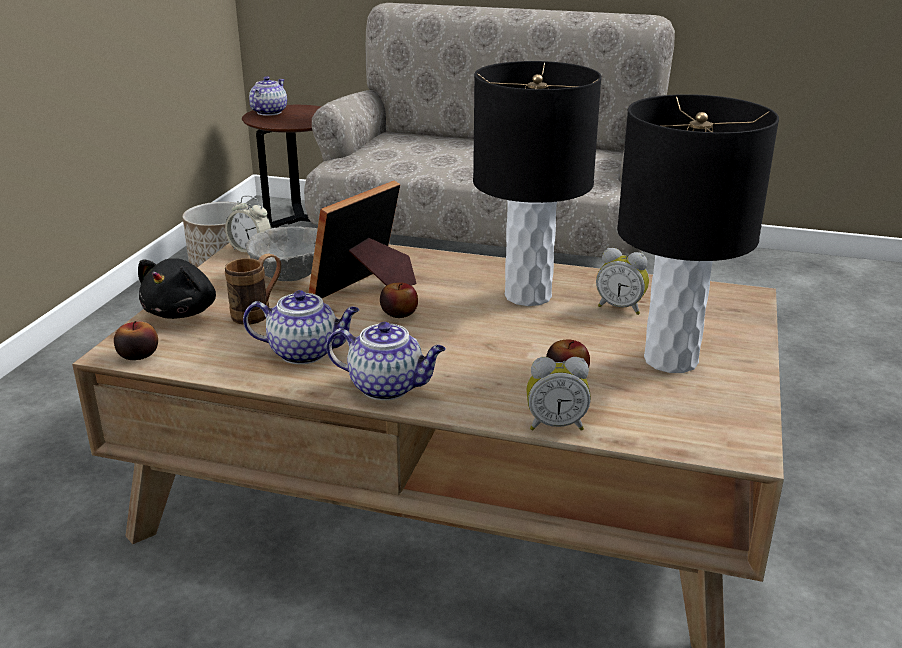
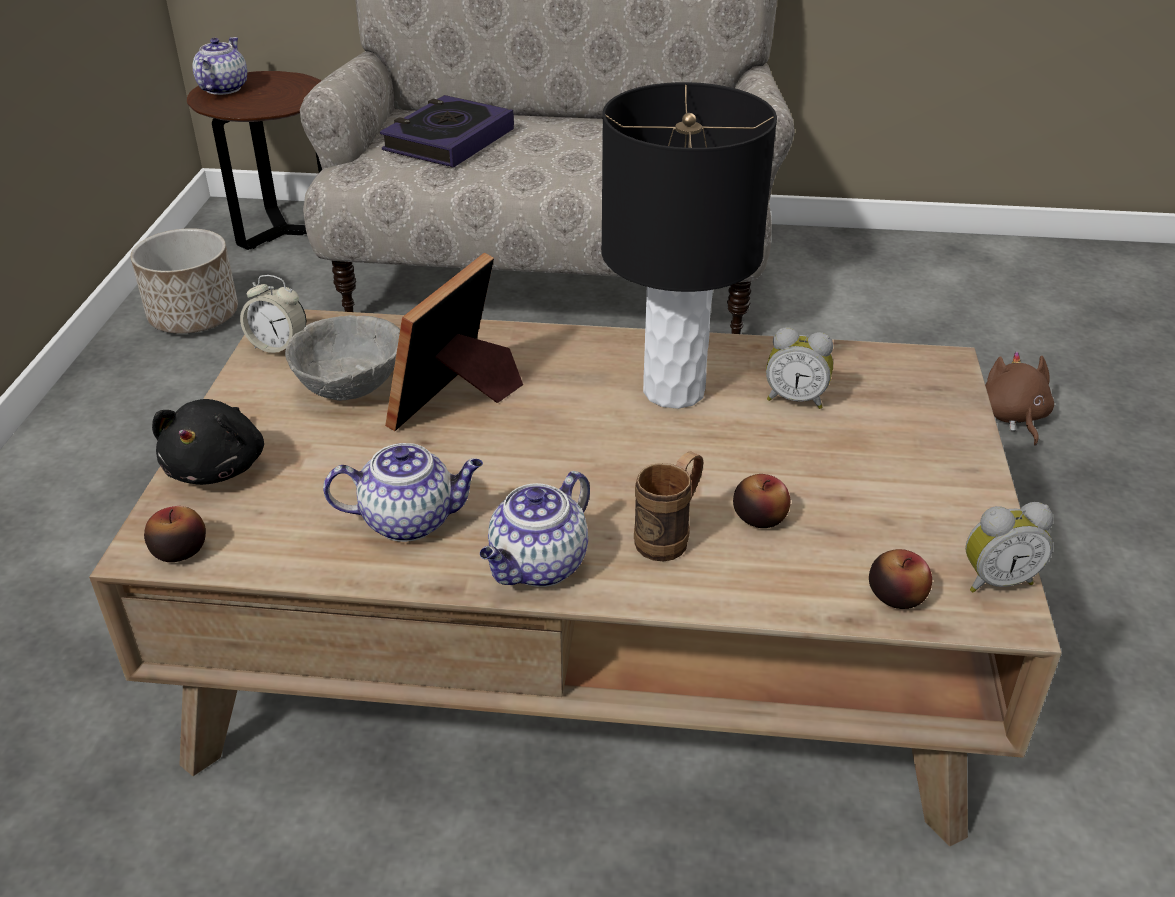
camera: 10 degrees left, 10 degrees up
brown mug [225,253,281,325] -> brown mug moved to [634,452,704,561]
teapot [326,322,446,400] -> teapot turned 120 degrees clockwise [480,471,590,587]
apple [380,283,418,318] -> apple moved to [869,549,932,609]
alarm clock [526,357,591,431] -> alarm clock moved to [965,502,1053,593]
black table lamp [617,94,779,373] -> none
none -> book [380,95,514,168]
none -> brown plush toy [985,351,1054,446]

